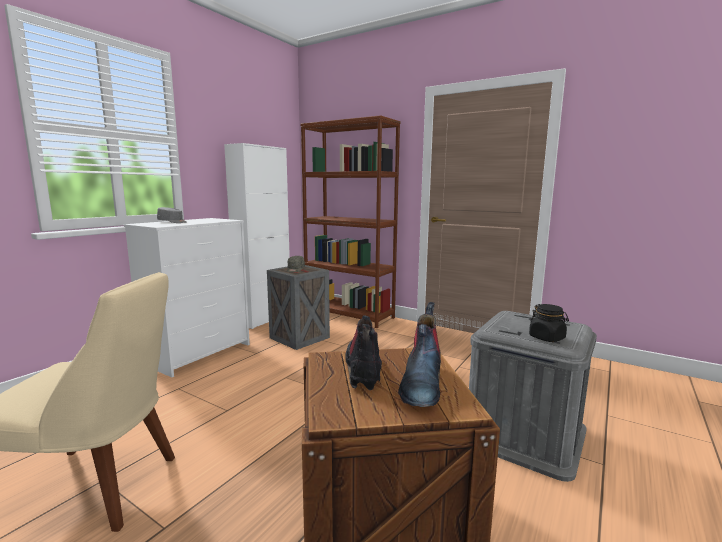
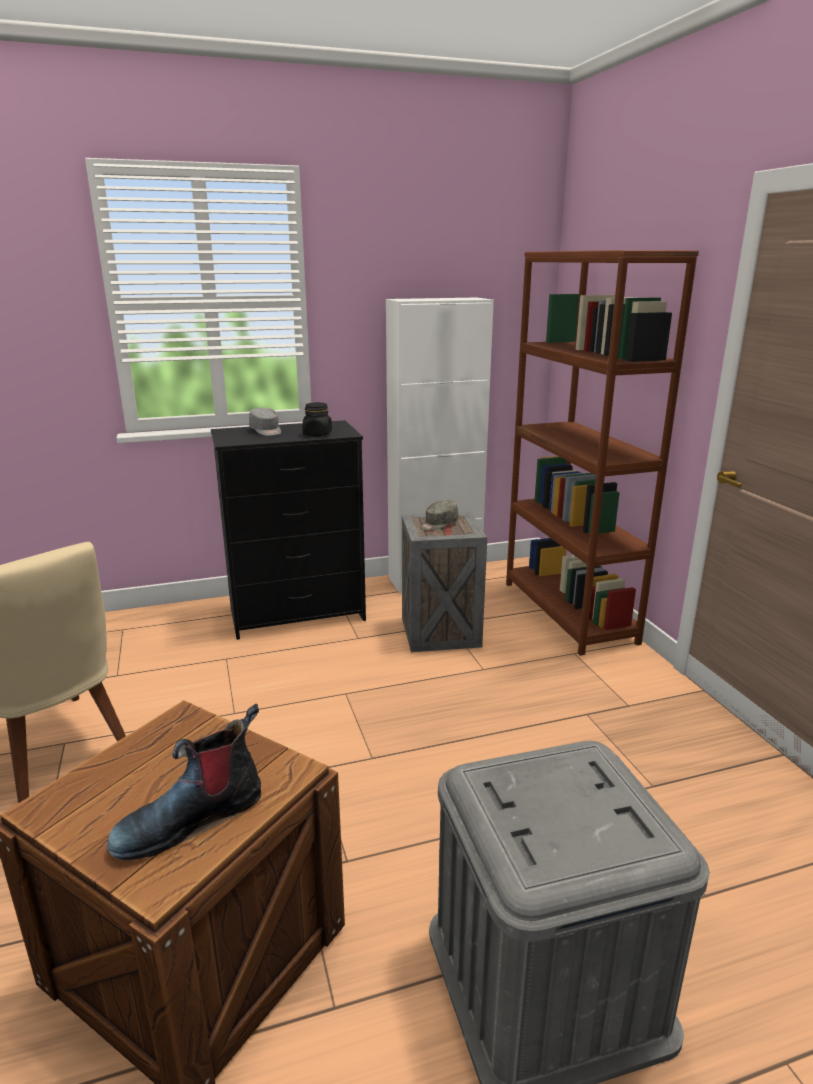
camera: 40 degrees right, 10 degrees up
white dresser [124,218,250,377] -> black dresser [211,420,366,640]
boot [345,315,382,390] -> none
black jar [529,304,569,342] -> black jar moved to [302,402,332,436]

